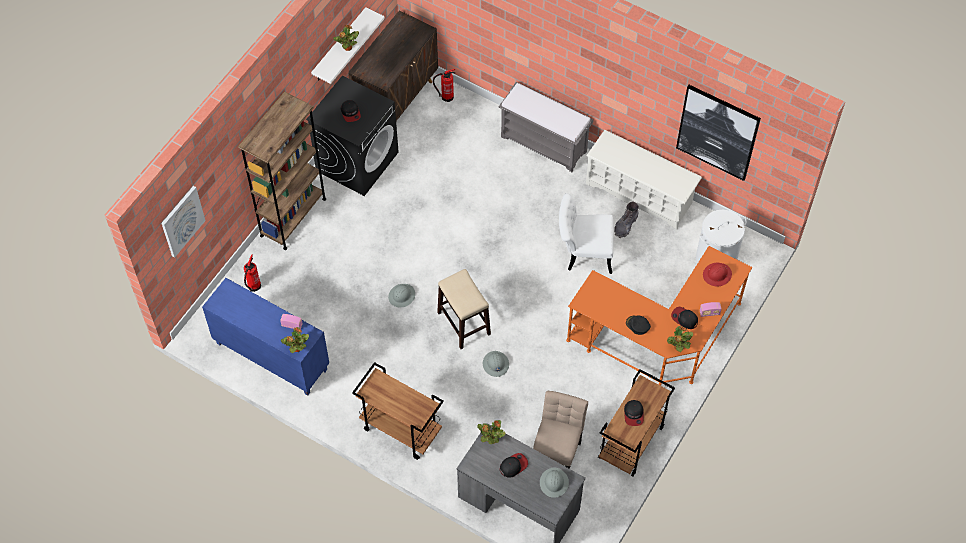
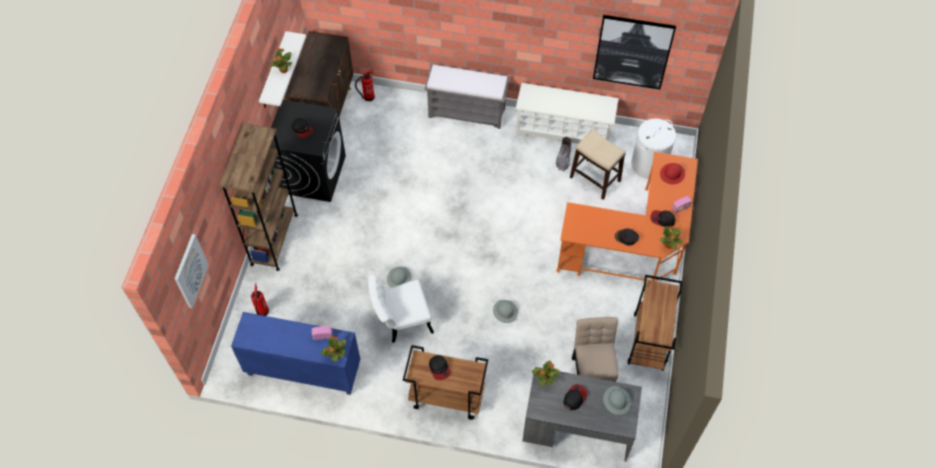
camera: 20 degrees left, 0 degrees up
stool [437,269,491,349] -> stool moved to [570,129,626,200]
white chair [559,193,613,274] -> white chair moved to [368,274,434,343]
cap [624,400,644,426] -> cap moved to [429,355,450,380]

